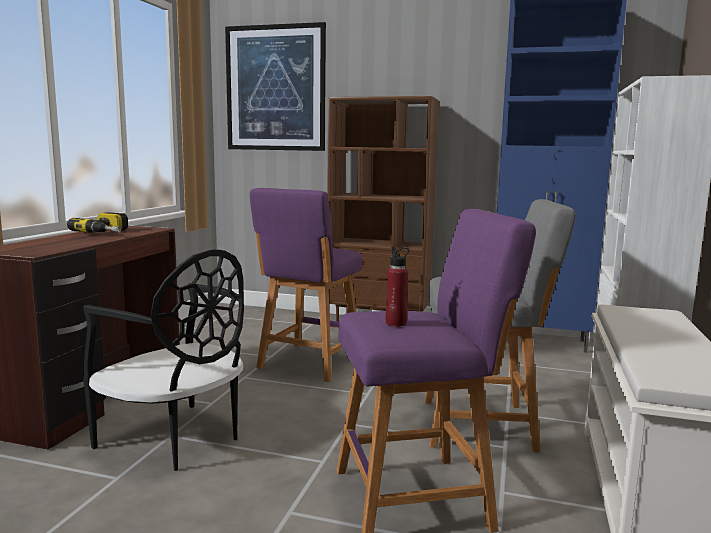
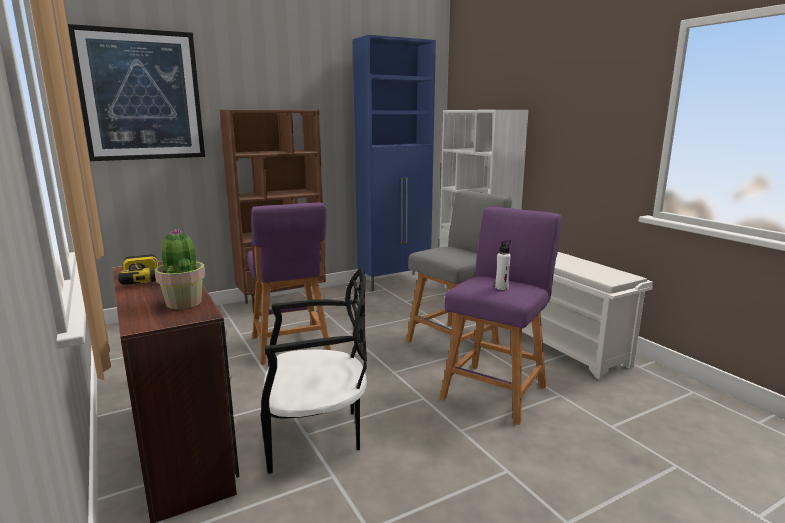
camera: 45 degrees left, 5 degrees up
red bottle [386,247,410,327] -> white bottle [495,240,511,290]
none -> potted plant [154,228,205,309]

